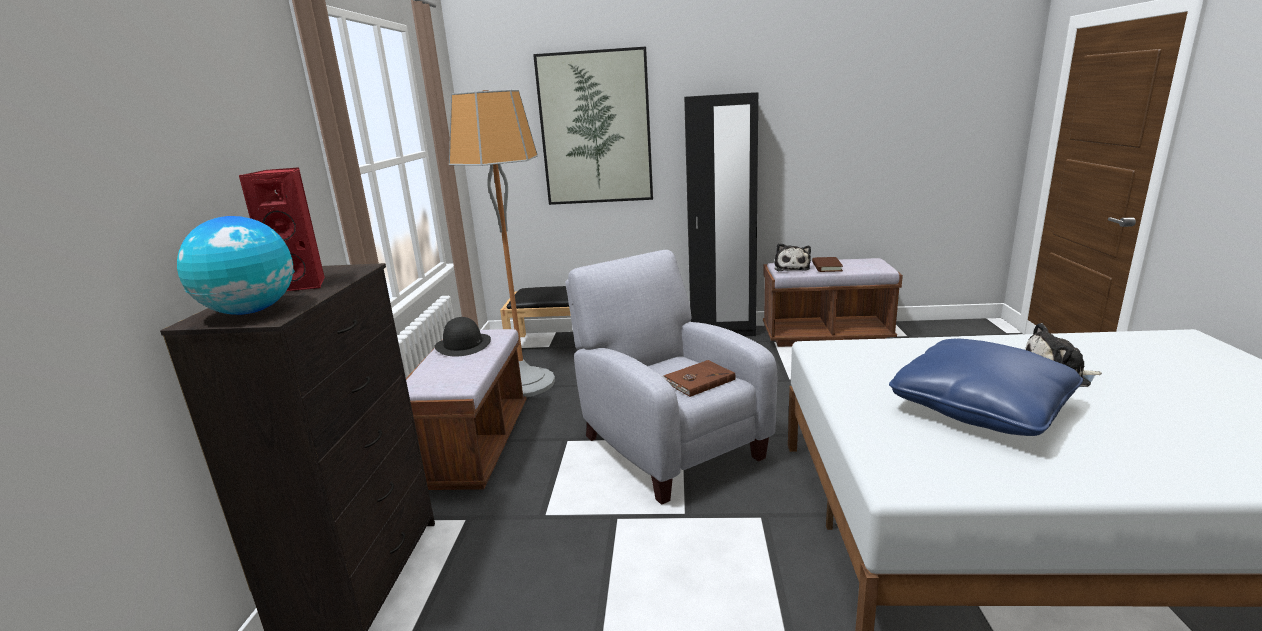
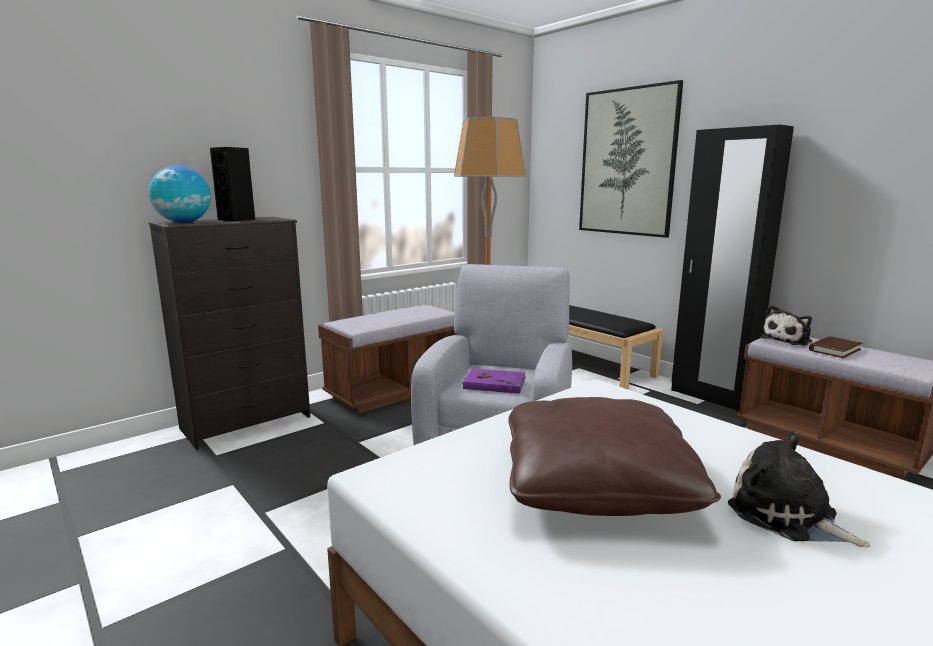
camera: 45 degrees right, 5 degrees down
red speaker [239,167,325,291] -> black speaker [210,147,255,221]
black hat [435,317,491,357] -> none
brown book [662,360,736,397] -> purple book [462,368,526,394]
blue pillow [889,339,1083,436] -> brown pillow [508,397,721,516]

